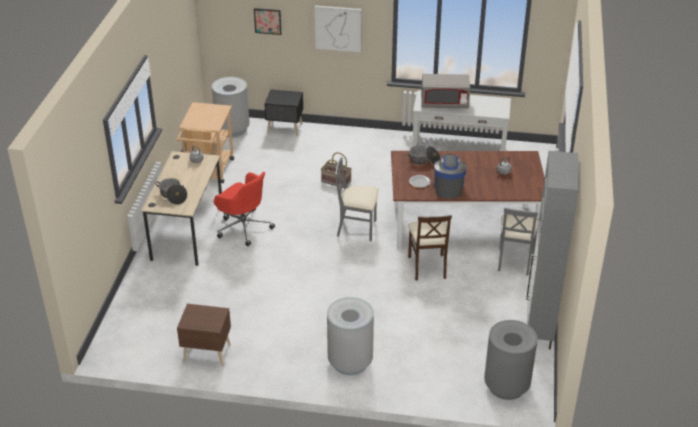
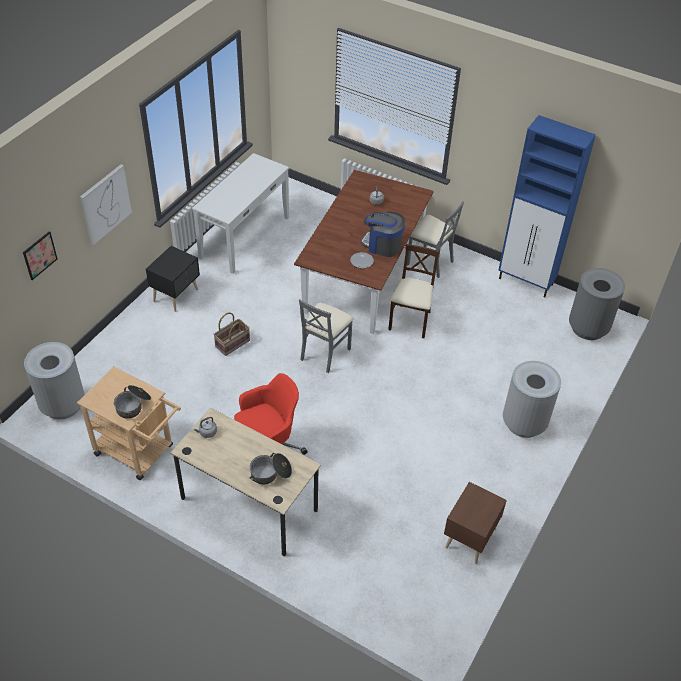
camera: 70 degrees left, 10 degrees up
black nightstand [264,89,303,136] -> black nightstand moved to [146,246,200,312]
cooking pot [407,145,440,165] -> cooking pot moved to [114,385,151,419]
beige chair [408,215,452,280] -> beige chair turned 90 degrees counterclockwise [388,244,440,338]
grey microwave [421,74,470,108] -> none
grey cabinet [526,151,579,350] -> blue cabinet [498,115,596,297]

